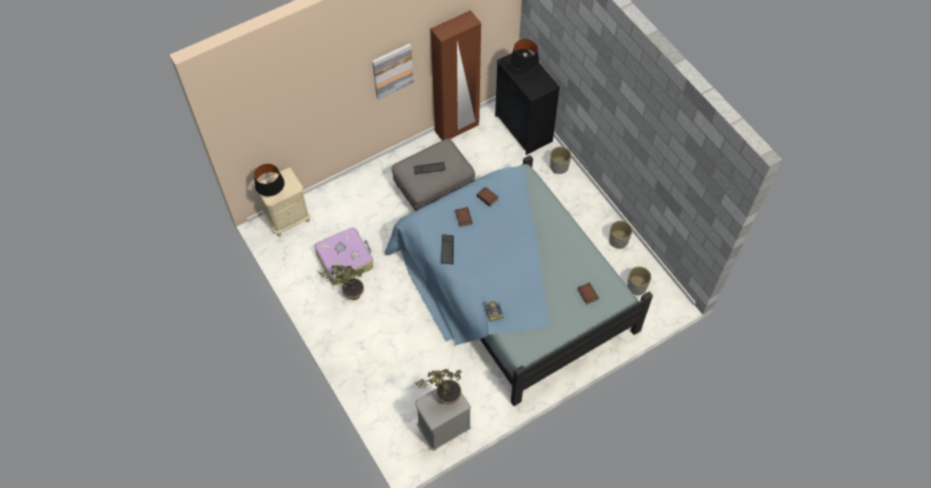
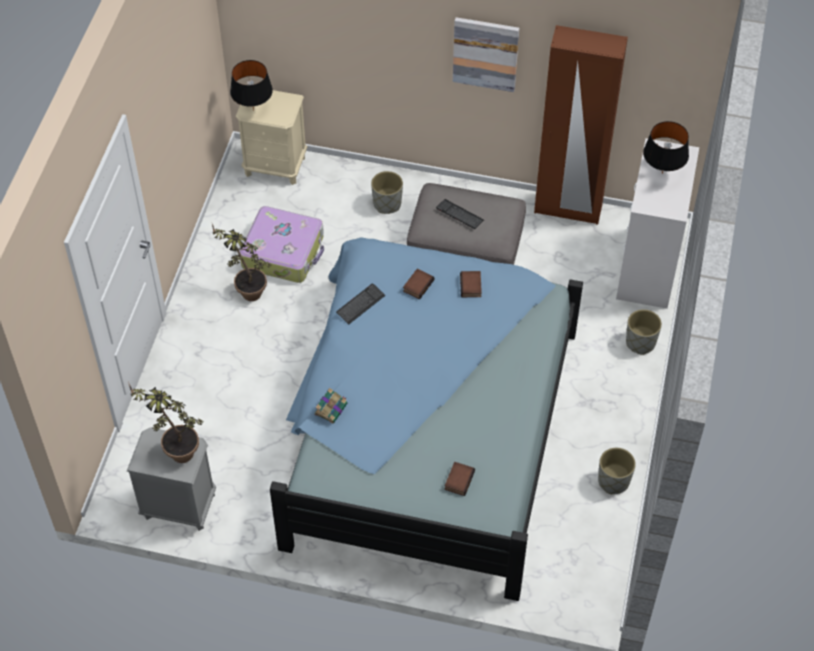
camera: 45 degrees right, 5 degrees down
black dresser [495,49,560,155] -> white dresser [616,138,699,309]
grey planter [627,266,651,295] -> grey planter moved to [371,171,403,214]

